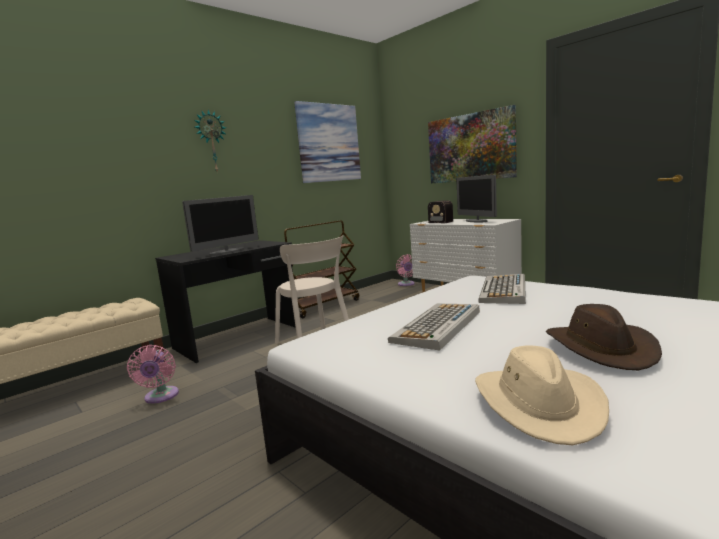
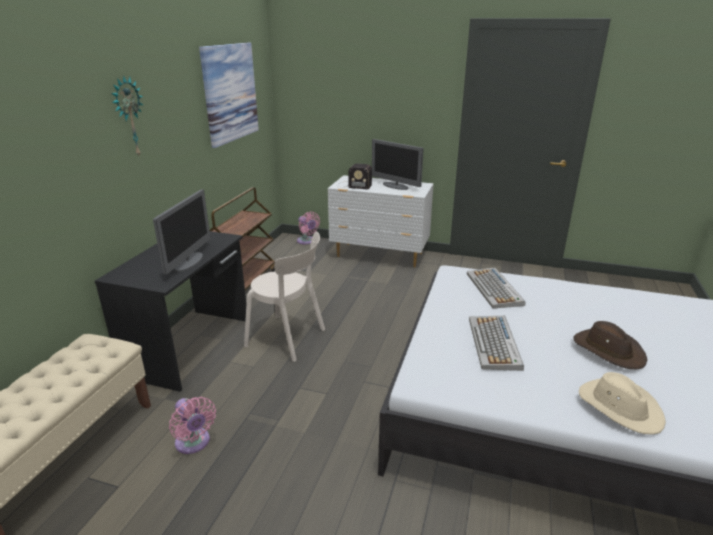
camera: 30 degrees left, 15 degrees up
picture [428,105,517,183] -> none

